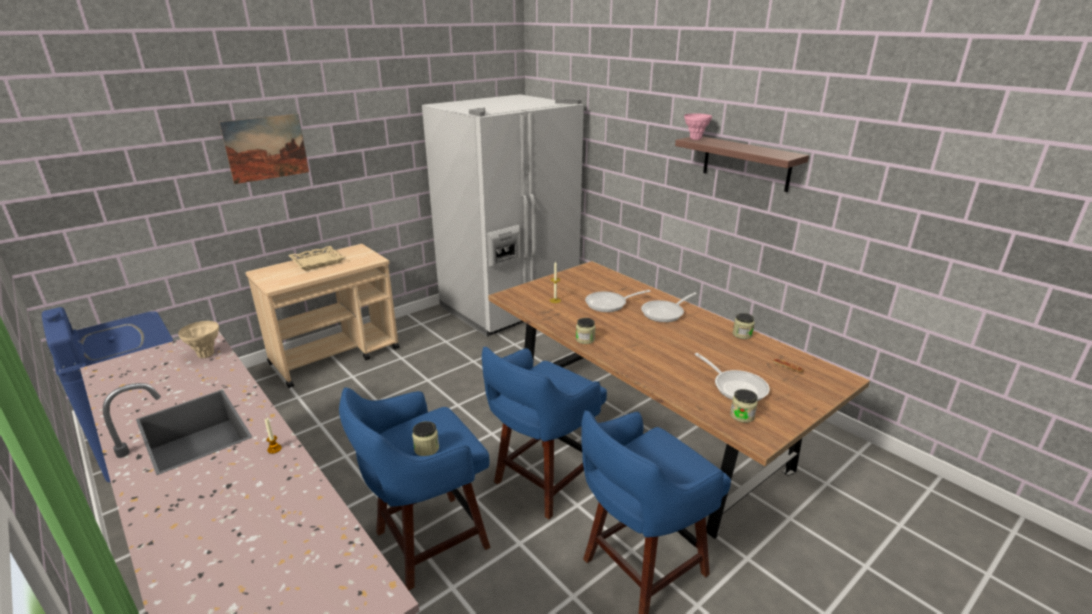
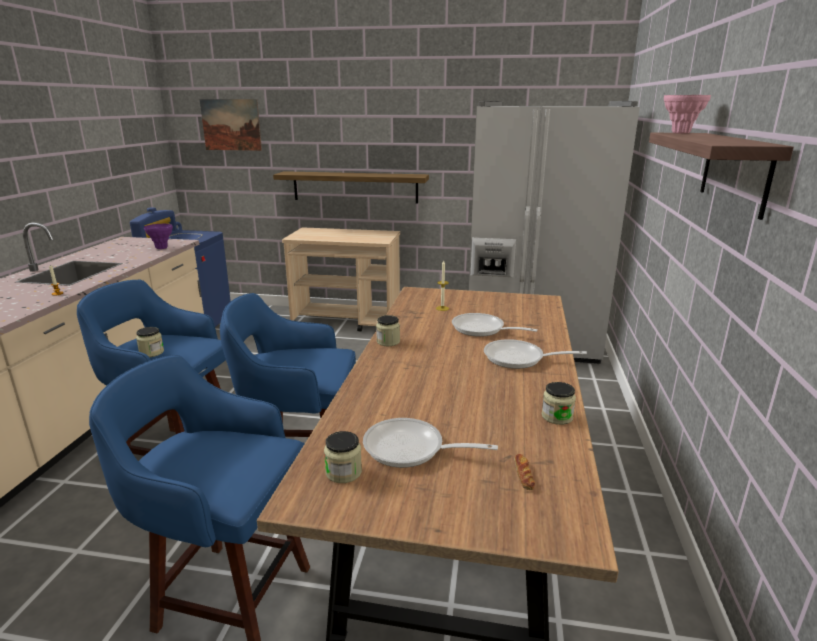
camera: 50 degrees right, 5 degrees down
beige vase [178,321,219,358] -> purple vase [144,224,173,249]
picture [219,114,309,184] -> picture moved to [200,99,262,151]
beige tray [288,246,345,271] -> none
frying pan [695,353,770,401] -> frying pan turned 90 degrees clockwise [363,418,498,468]
none -> shelf [273,171,429,204]

